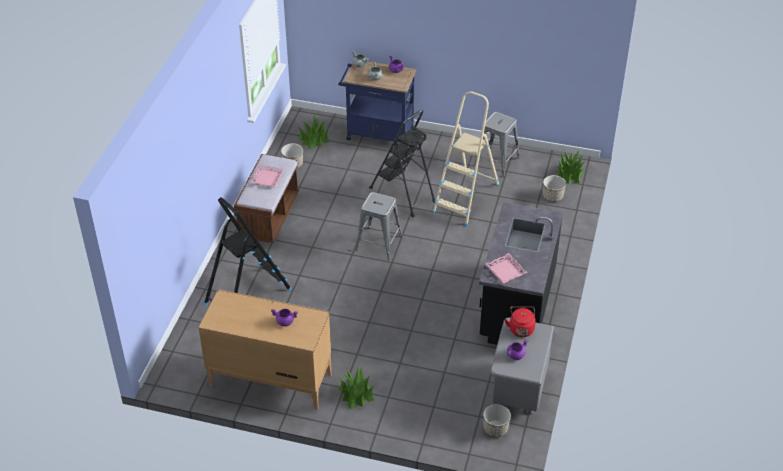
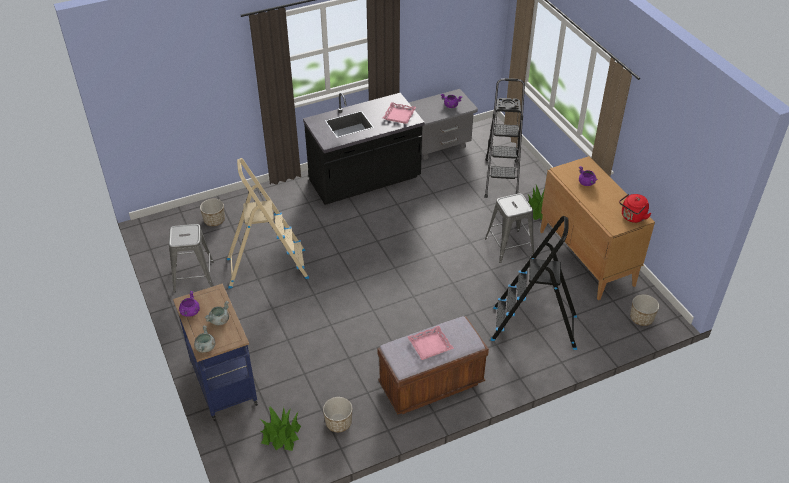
camera: 130 degrees left, 0 degrees up
grey stool [355,192,402,260] -> grey stool moved to [485,194,534,263]
step ladder [369,110,436,217] -> step ladder moved to [484,78,525,198]
planter [483,404,511,437] -> planter moved to [630,294,659,326]
red kettle [505,306,536,337] -> red kettle moved to [619,194,652,223]
potted plant [556,150,584,184] -> none

